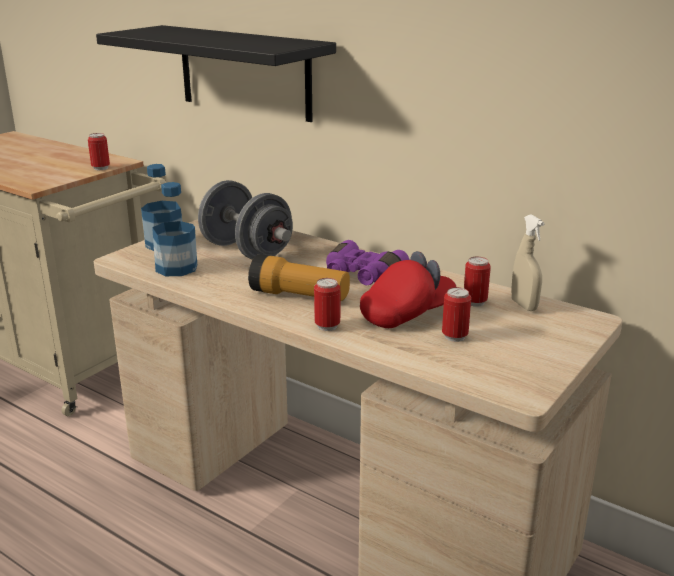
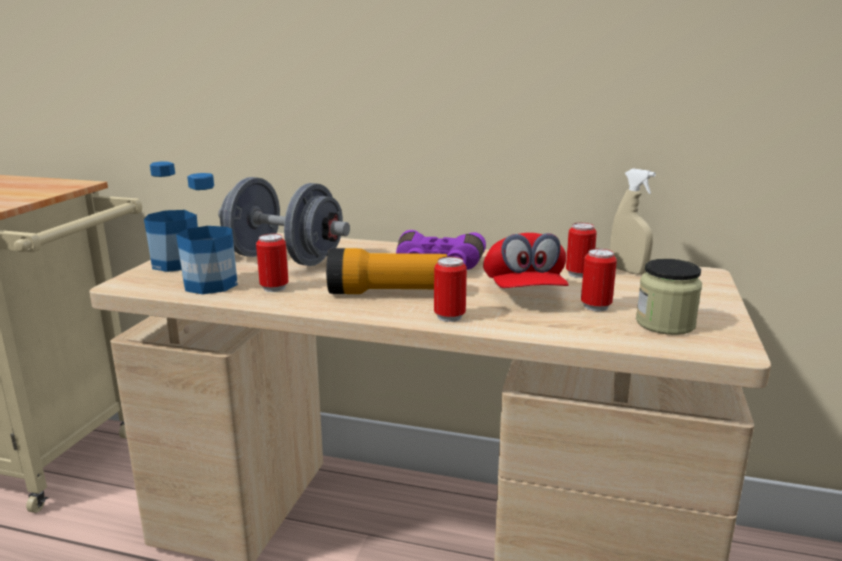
camera: 20 degrees left, 5 degrees down
can [88,133,110,170] -> can moved to [256,233,288,292]
black shelf [96,25,336,122] -> none
red cap [360,251,456,328] -> red cap turned 135 degrees clockwise [483,233,569,288]
none -> jar [636,259,702,335]

